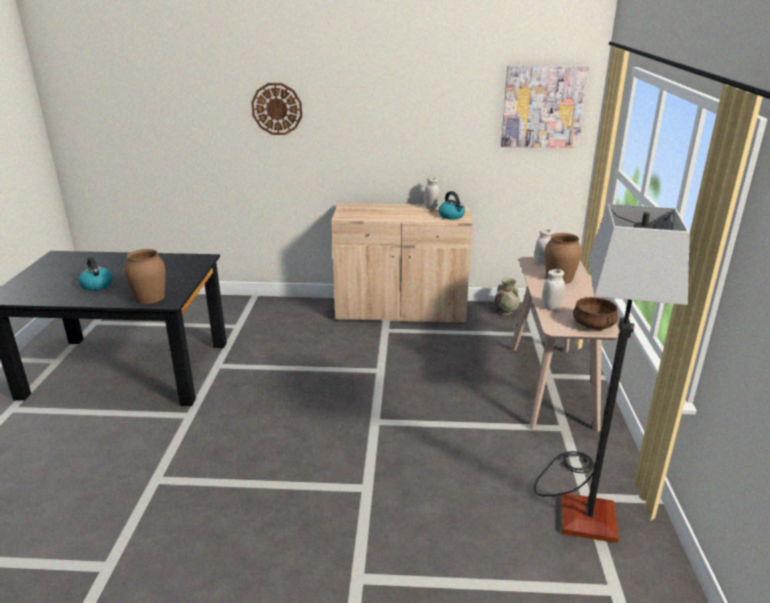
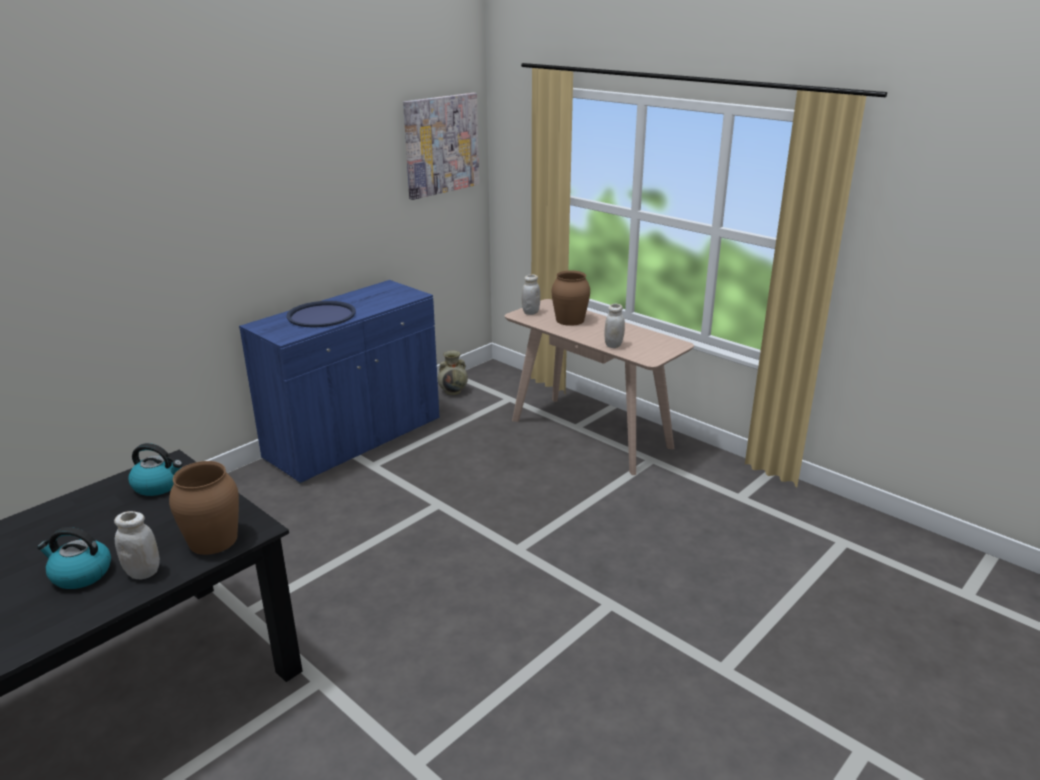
camera: 50 degrees left, 0 degrees up
wall clock [251,83,302,135] -> none
beige cabinet [331,203,473,324] -> blue cabinet [239,280,440,484]
white jar [424,177,440,210] -> white jar moved to [114,511,160,579]
kettle [439,191,465,220] -> kettle moved to [128,443,183,496]
floor lamp [534,204,690,543] -> none
brown cooking pot [573,297,618,330] -> none
none -> blue tray [287,301,356,328]

